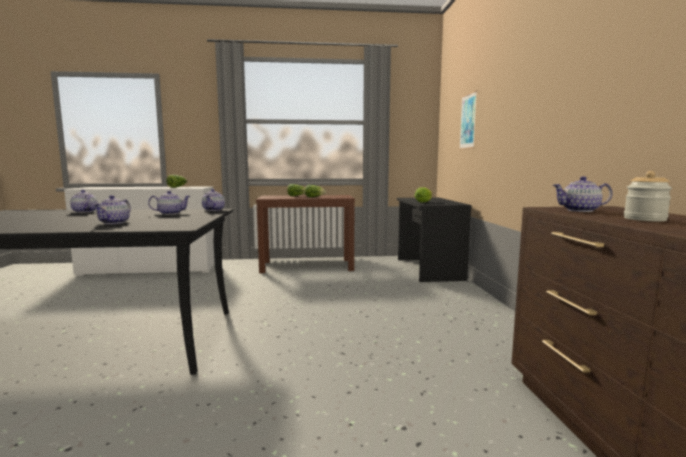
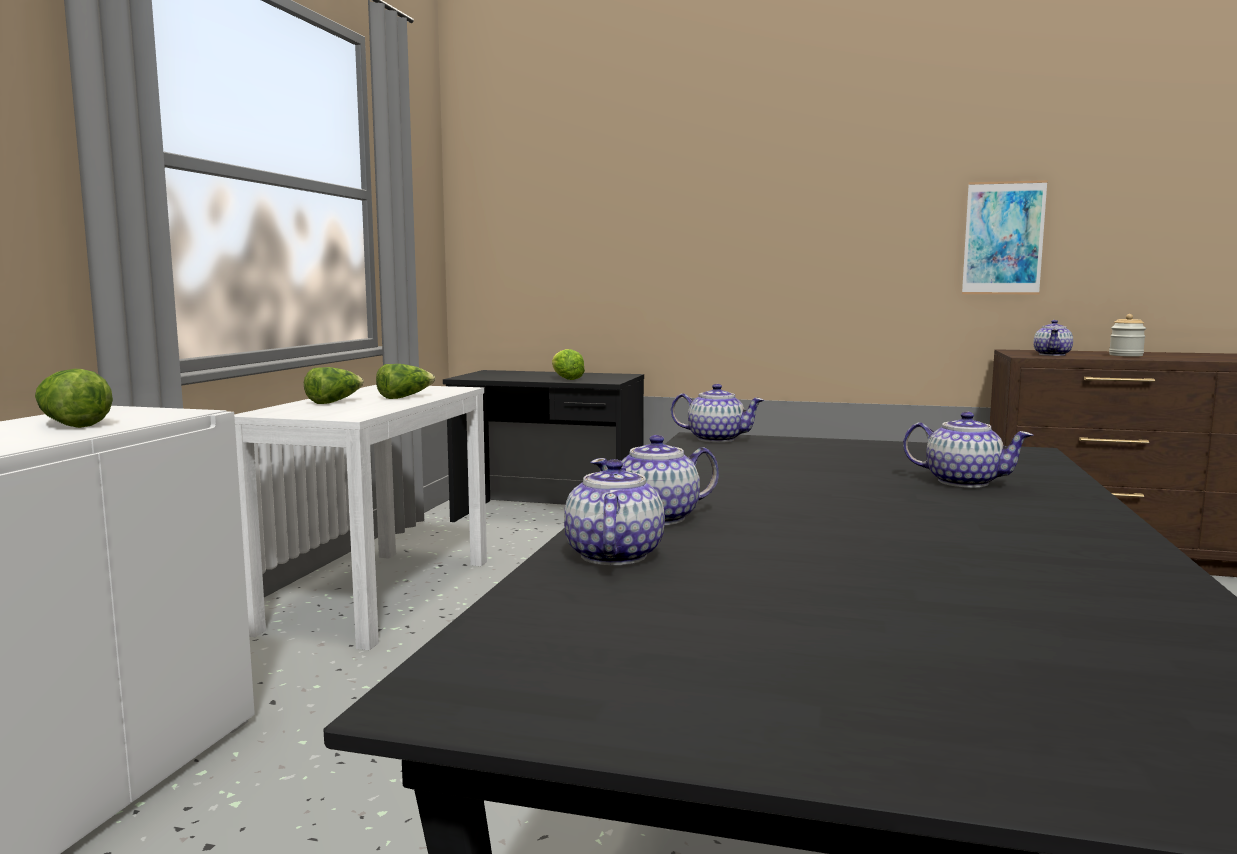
camera: 70 degrees left, 0 degrees up
teapot [148,191,190,215] -> teapot moved to [564,459,665,565]
brown console table [256,195,355,273] -> white console table [234,385,487,650]
picture [459,90,477,150] -> picture moved to [962,180,1048,294]

